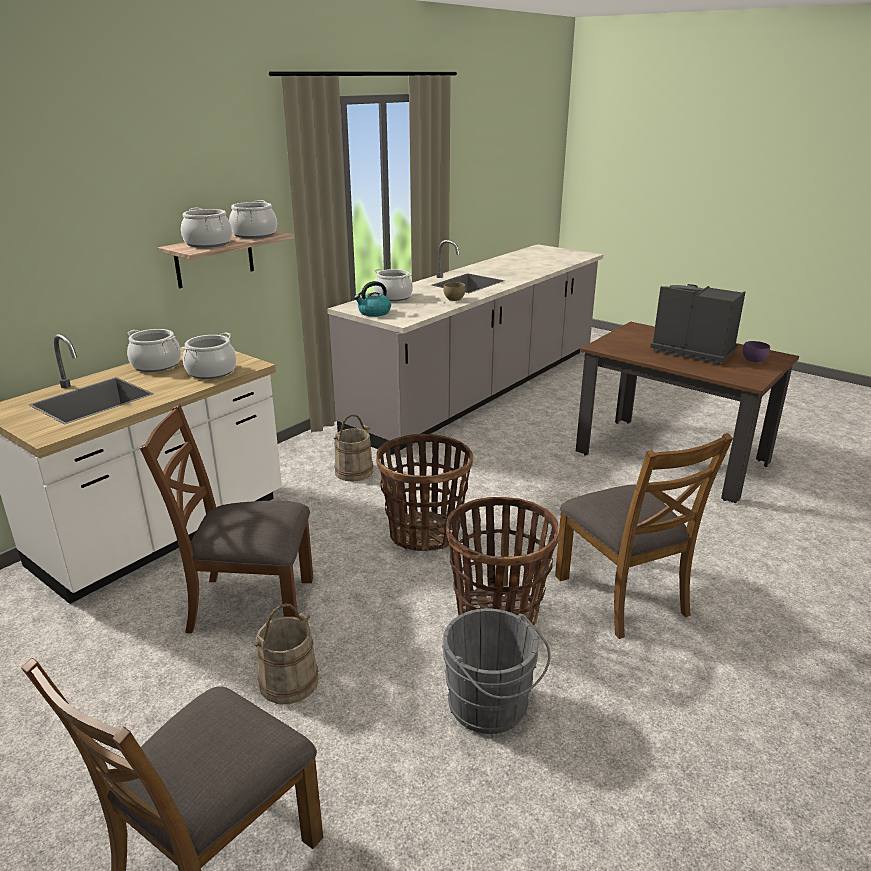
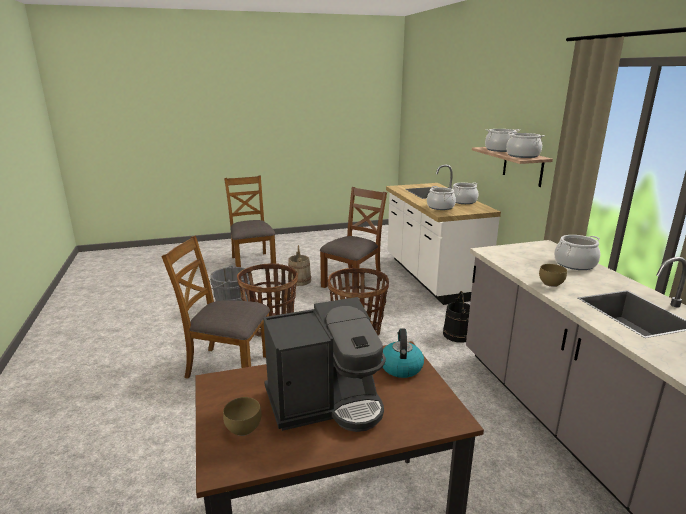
camera: 125 degrees right, 5 degrees down
beige bucket [334,414,373,482] -> black bucket [443,291,470,343]
kettle [354,281,391,317] -> kettle moved to [381,328,424,378]
purple bowl [743,341,770,363] -> brown bowl [223,397,262,436]

